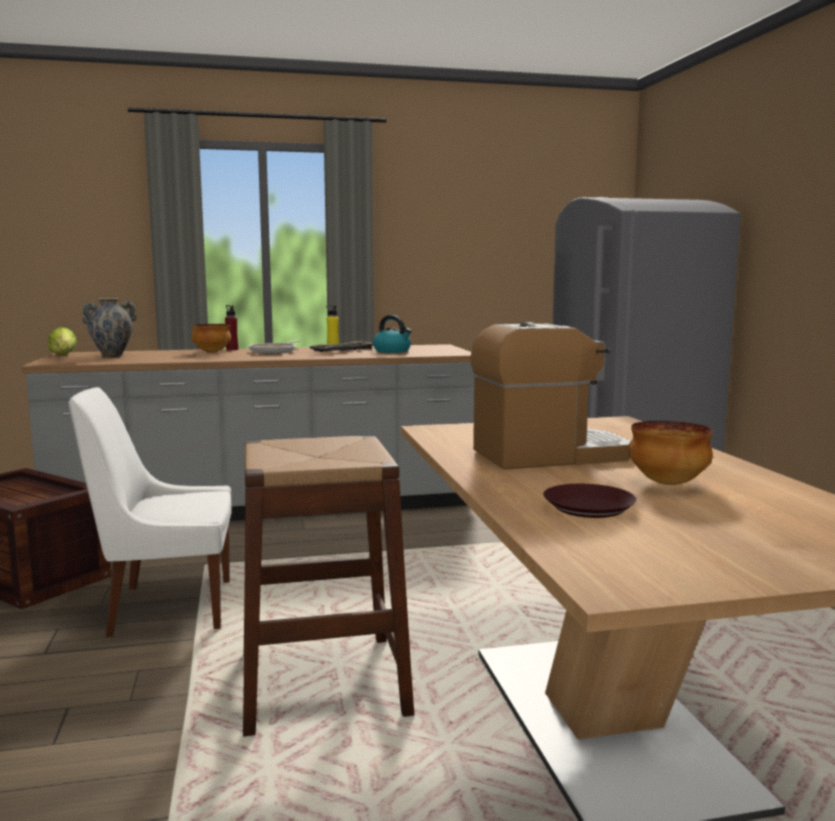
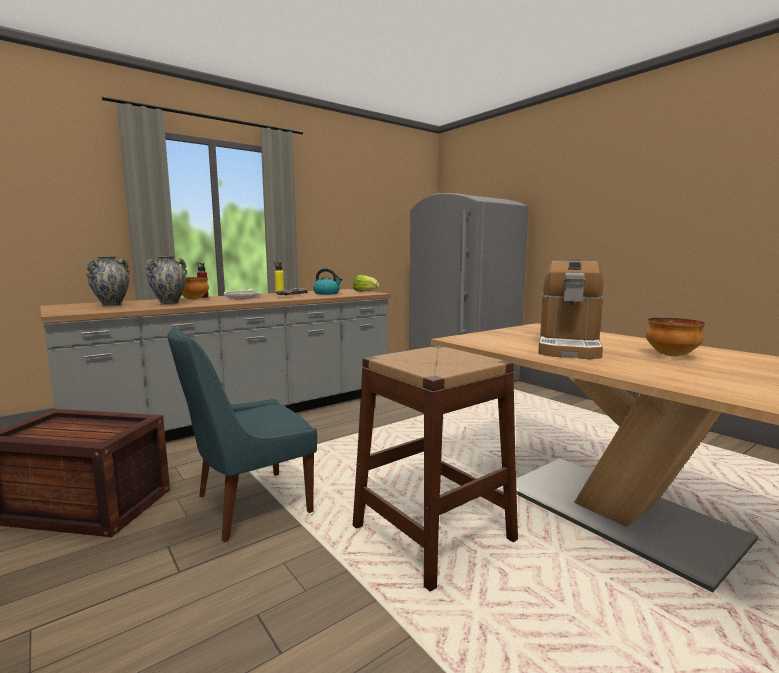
camera: 25 degrees left, 0 degrees up
lettuce [48,327,77,355] -> lettuce moved to [353,274,380,292]
white chair [69,387,232,638] -> blue chair [167,327,317,542]
coffee machine [470,322,631,470] -> coffee machine turned 150 degrees clockwise [538,259,604,359]
brown plate [543,484,637,518] -> none
none -> vase [145,256,187,305]

